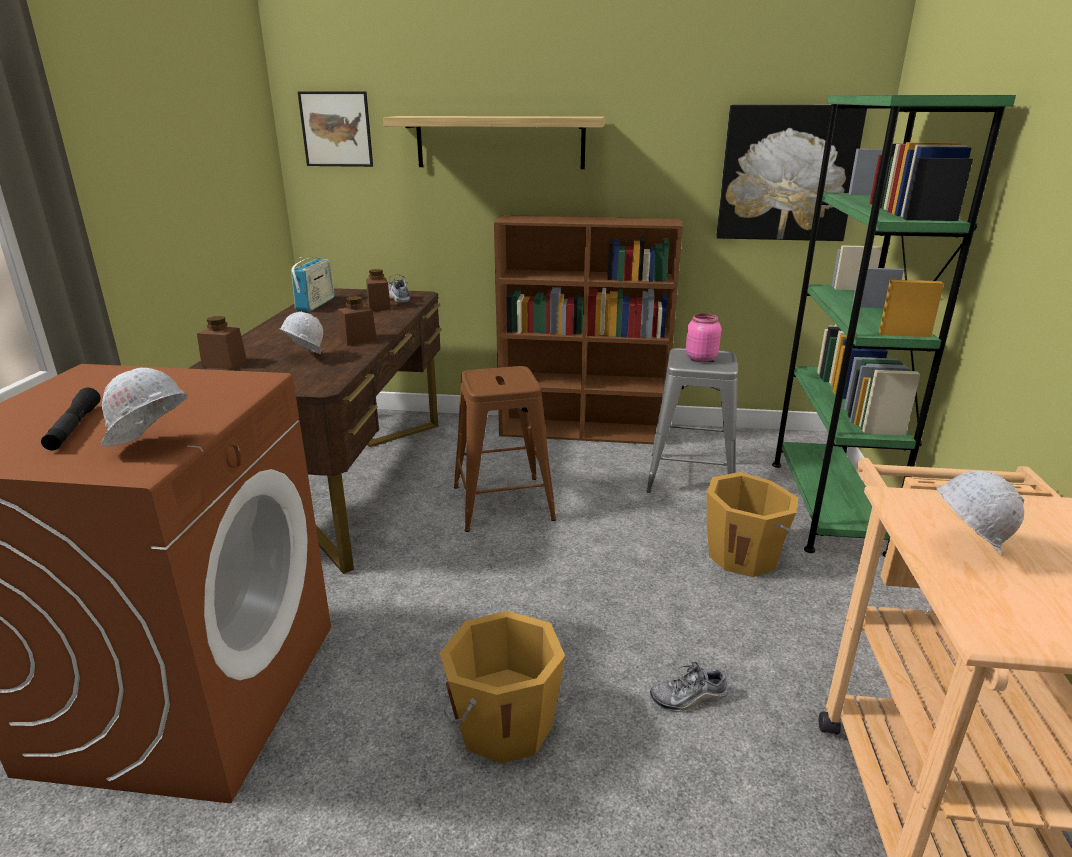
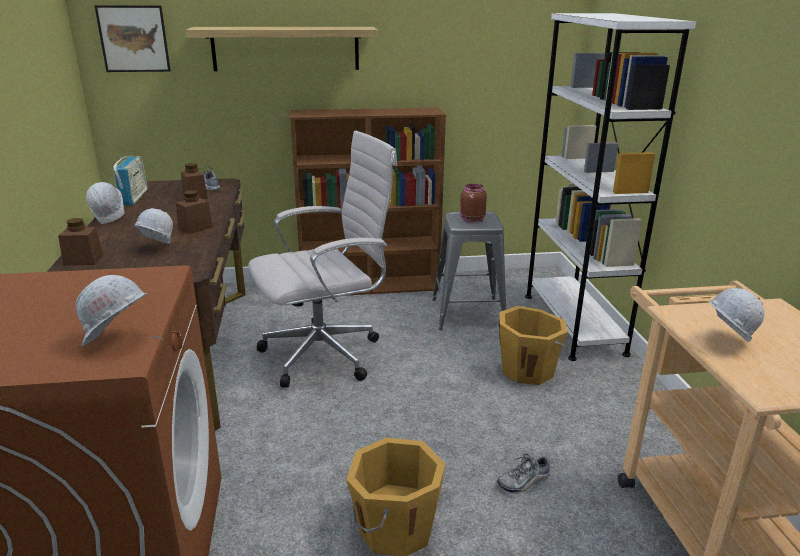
camera: 15 degrees left, 0 degrees up
black flashlight [41,388,101,450] -> none
brown stool [454,366,556,532] -> white office chair [248,131,397,388]
pink jar [686,313,721,362] -> brown jar [460,184,487,222]
picture [716,105,867,241] -> none
green bookcase [772,95,1016,557] -> white bookcase [525,13,696,361]
none -> white hard hat [86,182,124,224]

